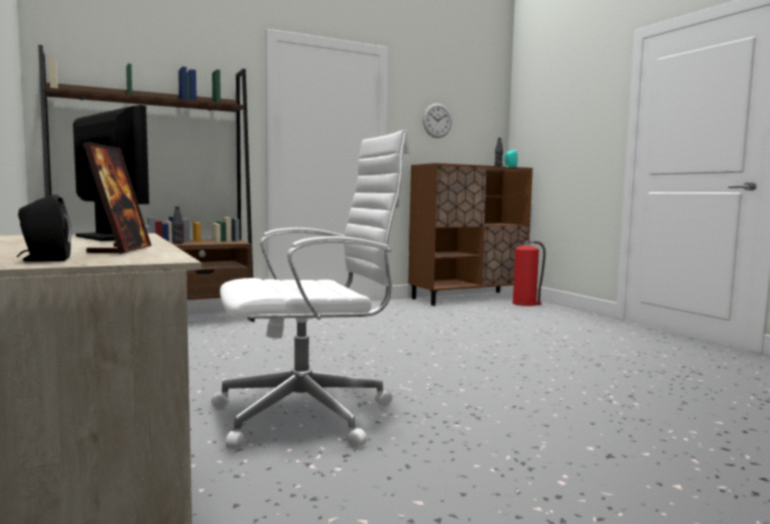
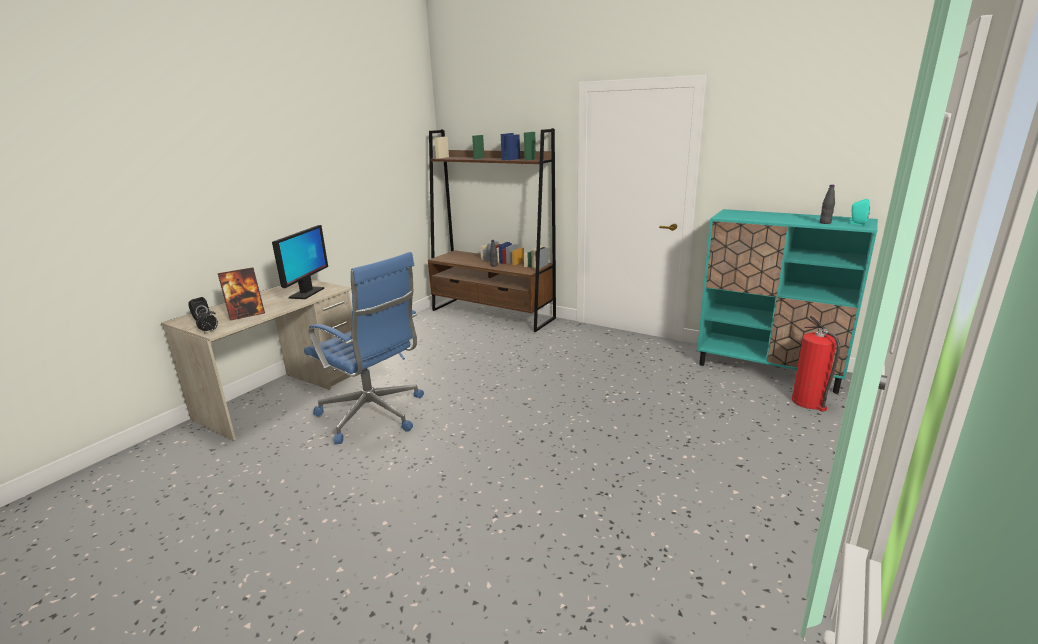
camera: 60 degrees right, 15 degrees up
white office chair [211,130,410,450] -> blue office chair [304,252,424,444]
brown cabinet [408,163,533,306] -> turquoise cabinet [697,209,878,394]
wall clock [423,103,452,138] -> none
none -> alarm clock [195,308,218,333]

